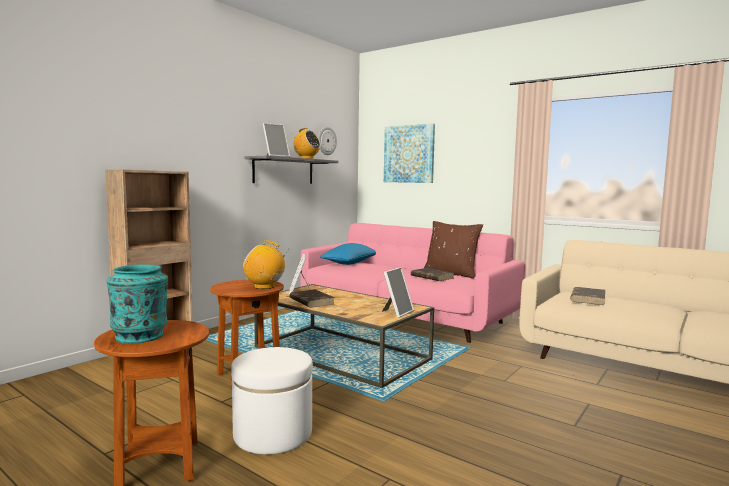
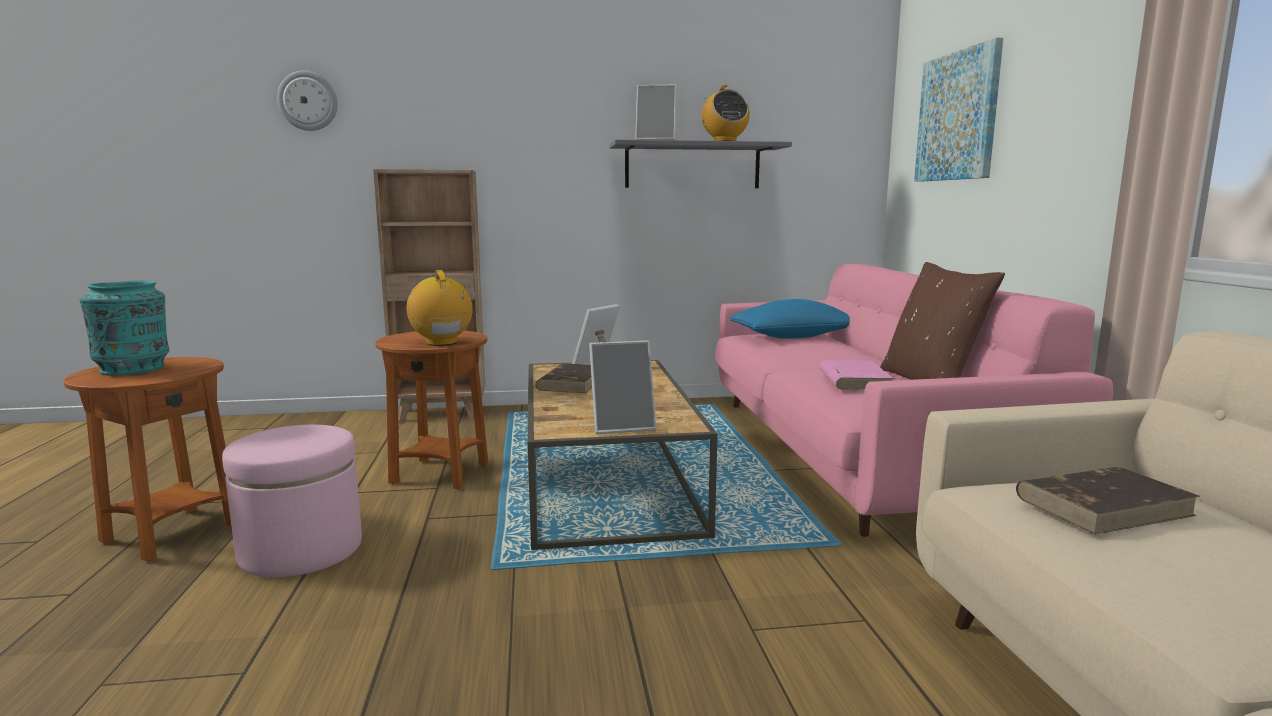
camera: 45 degrees right, 5 degrees up
white ottoman [231,347,313,455] -> pink ottoman [222,425,362,578]
wall clock [318,127,337,155] -> wall clock moved to [277,70,338,131]
brown book [411,268,454,281] -> pink book [820,360,894,390]

